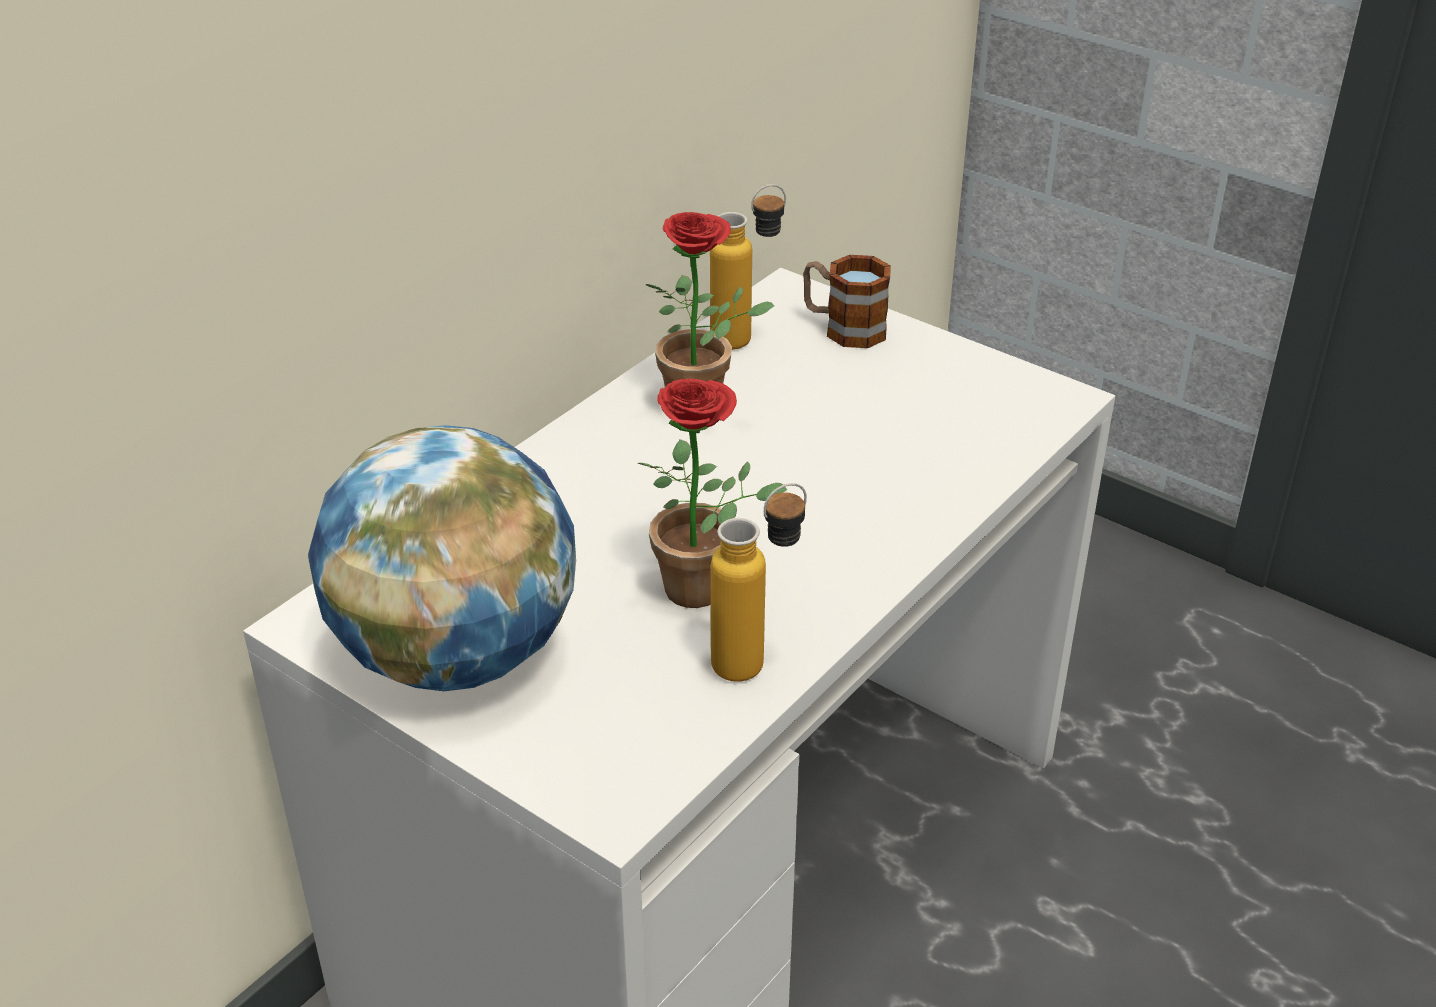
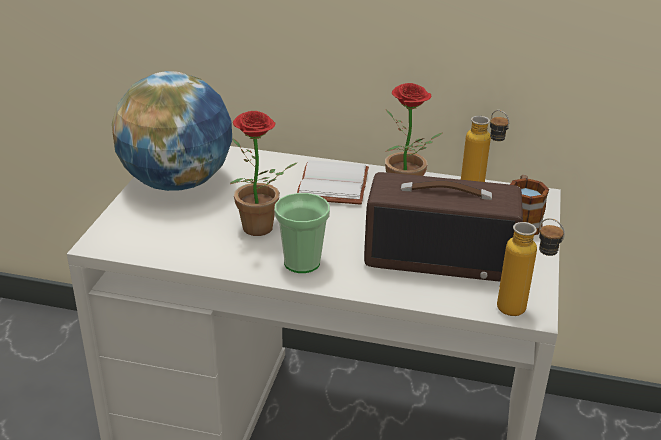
camera: 65 degrees right, 5 degrees down
bottle [711,483,807,682] -> bottle moved to [497,218,565,316]
none -> cup [274,193,330,273]
none -> white book [297,160,369,205]
none -> radio [364,172,523,282]

